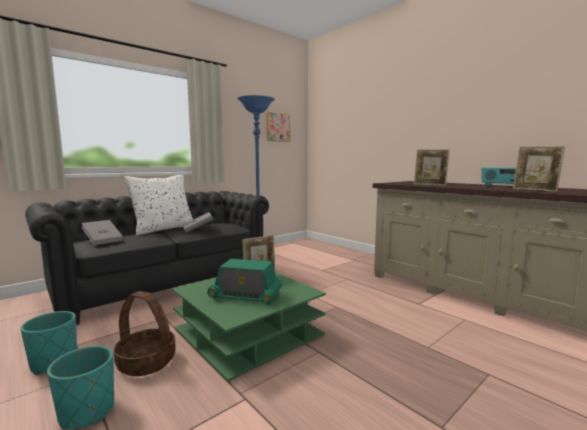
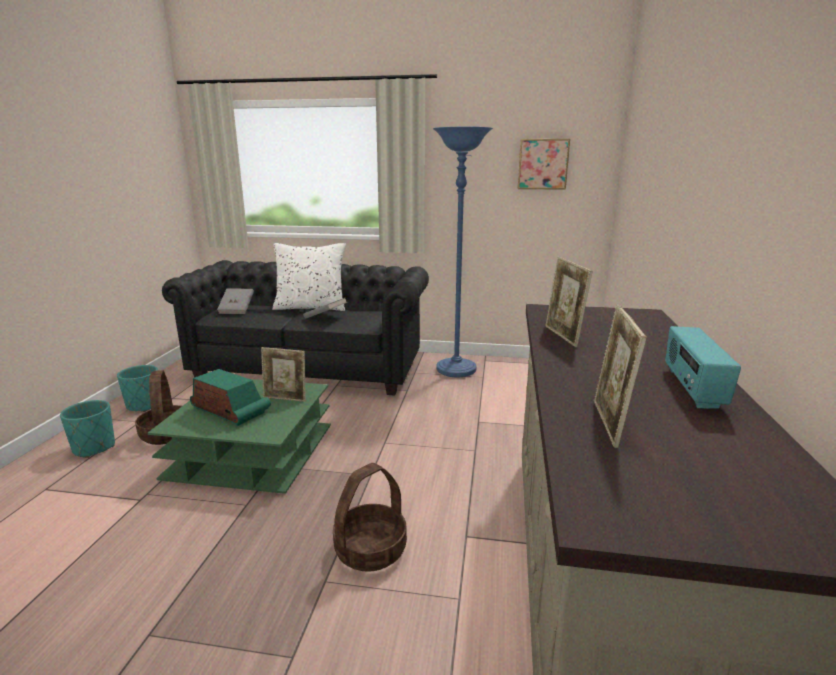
camera: 50 degrees right, 10 degrees up
radio [207,259,282,304] -> radio turned 150 degrees clockwise [190,369,271,426]
none -> basket [333,463,407,572]

